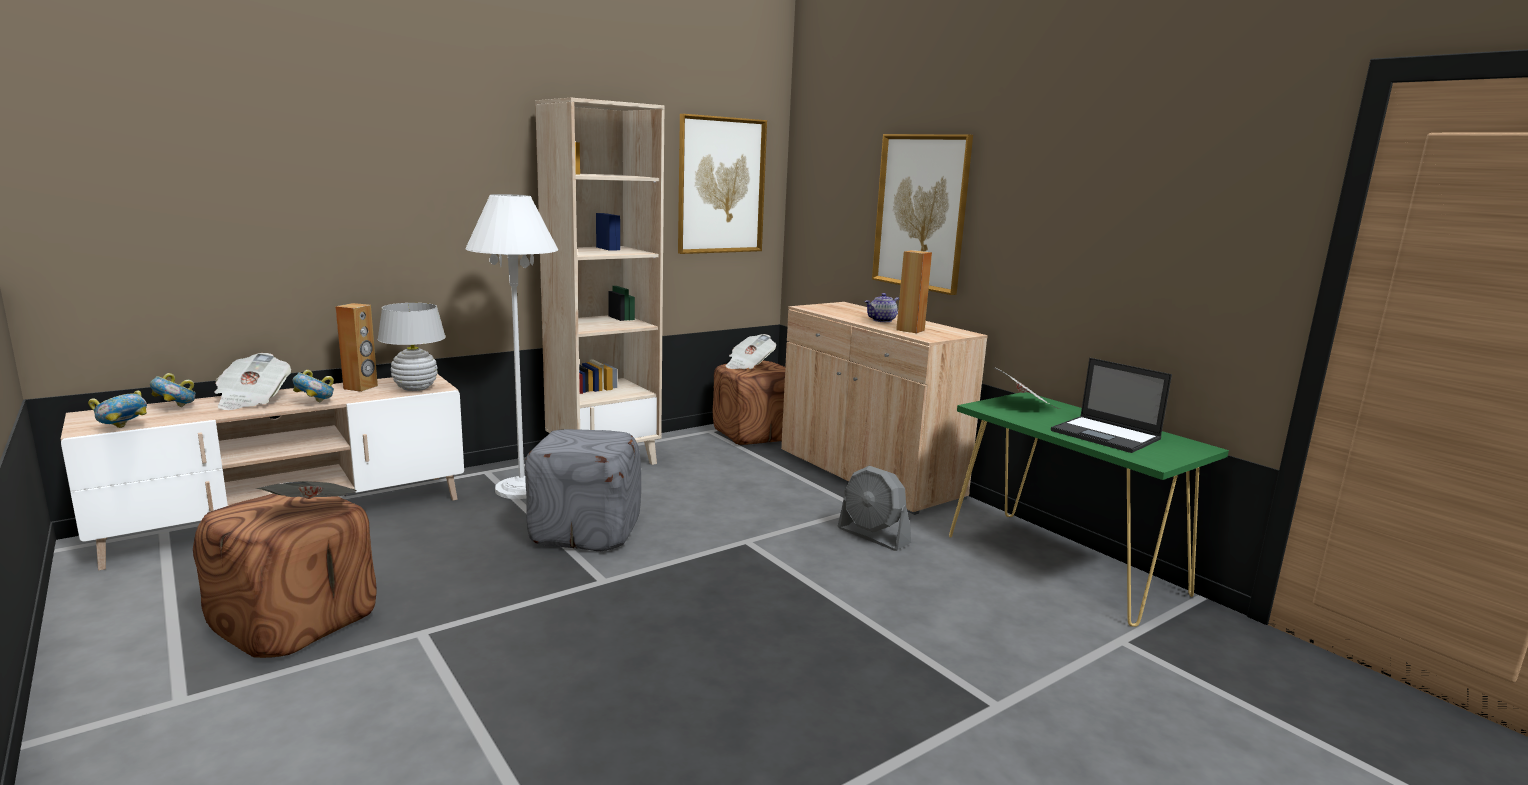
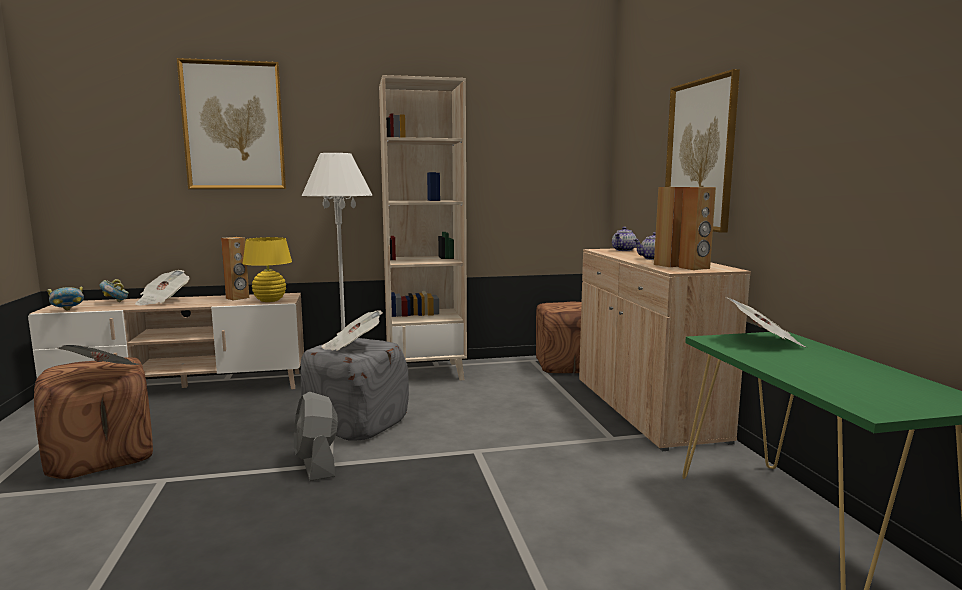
camera: 25 degrees right, 5 degrees down
bowl [293,370,334,402] -> none
white table lamp [378,303,446,391] -> yellow table lamp [242,237,292,302]
picture [678,114,767,254] -> picture moved to [177,58,286,189]
newspaper [726,334,776,369] -> newspaper moved to [321,310,383,351]
grey fan [838,466,911,551] -> grey fan moved to [294,391,338,481]
laptop [1051,358,1172,453] -> none
none -> teapot [612,227,636,251]
none -> brown speaker [678,187,716,270]

